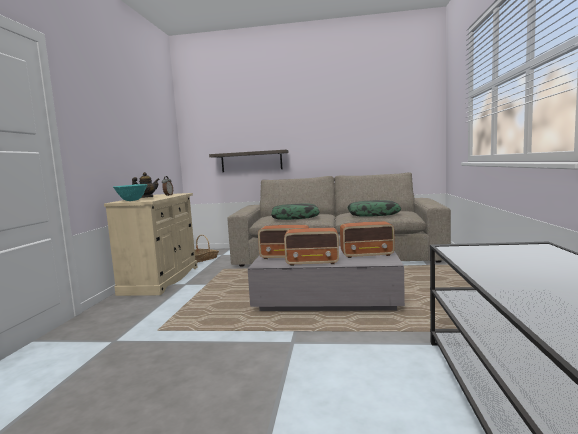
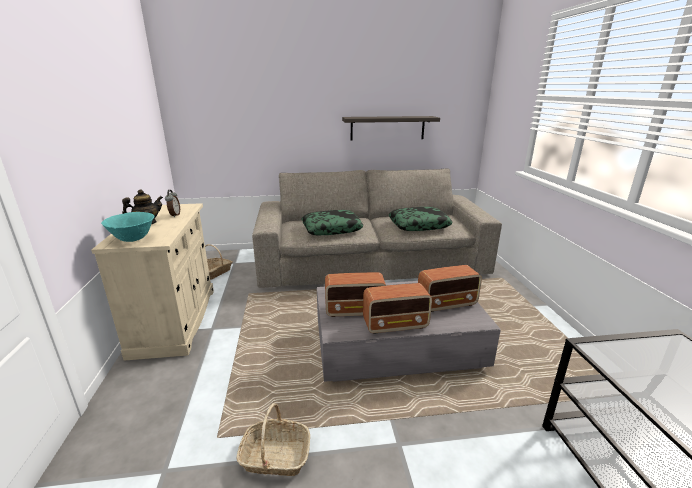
camera: 15 degrees left, 15 degrees up
shelf [209,150,288,172] -> shelf moved to [342,116,440,140]
none -> basket [237,403,310,476]

